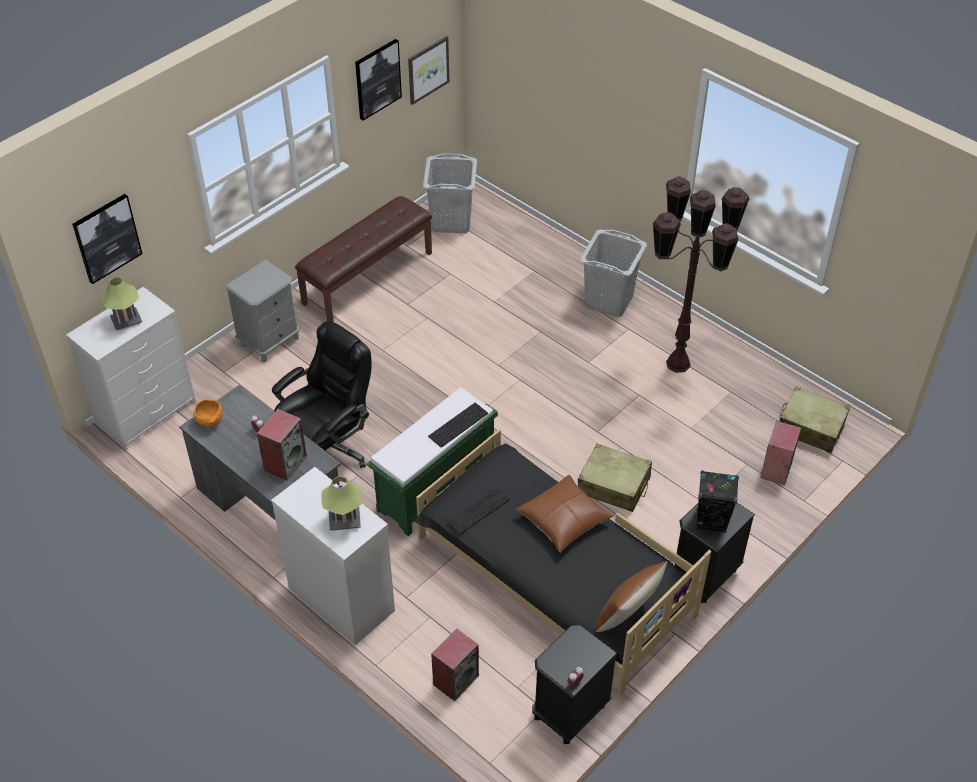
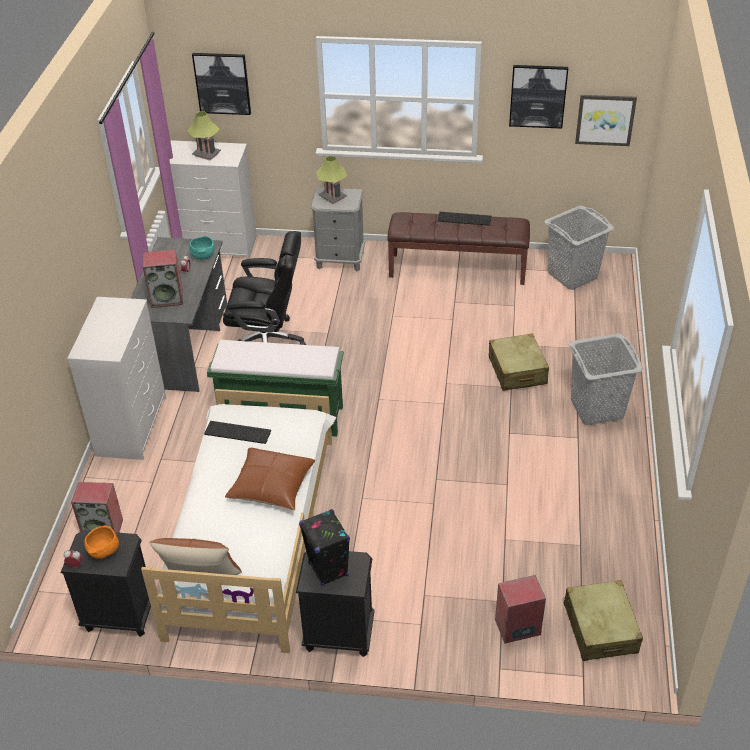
camera: 55 degrees right, 5 degrees down
orange bowl [193,399,223,427] -> orange bowl moved to [84,525,119,559]
table lamp [322,476,362,531] -> table lamp moved to [316,156,347,204]
black bed [414,429,711,696] -> white bed [141,389,337,653]
keyboard [428,403,488,448] -> keyboard moved to [438,212,492,226]
beige suitcase [578,444,652,512] -> beige suitcase moved to [489,333,549,391]
brown floor lamp [653,176,750,373] -> none
none -> turquoise bowl [189,236,215,260]

